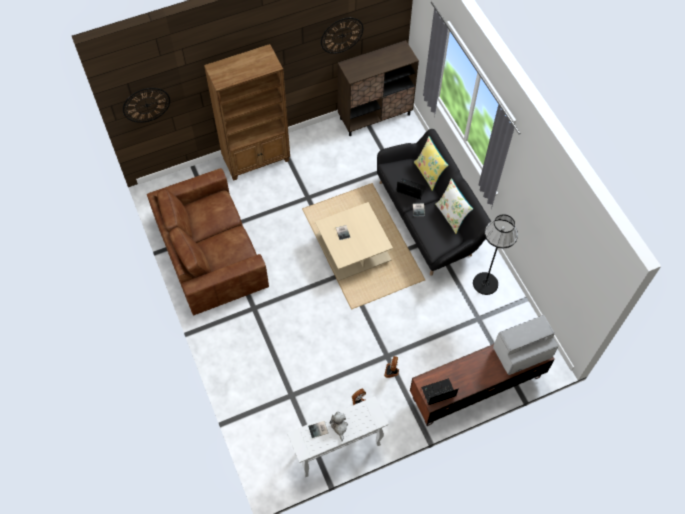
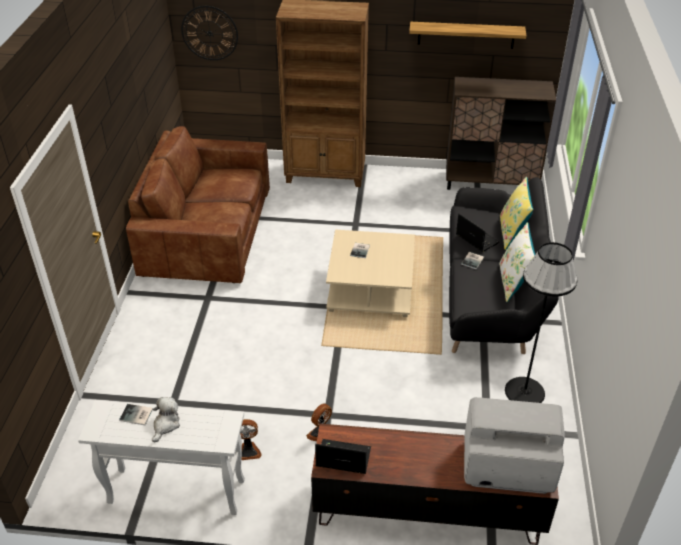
camera: 30 degrees right, 20 degrees down
wall clock [321,18,363,54] -> shelf [409,22,527,49]

